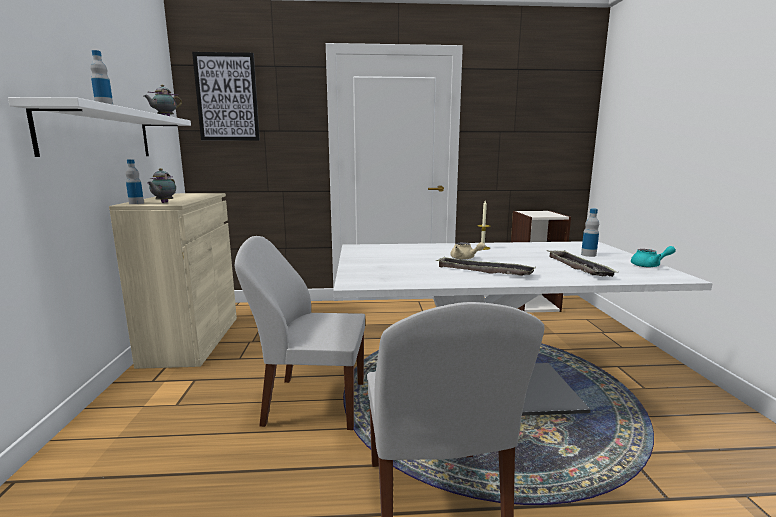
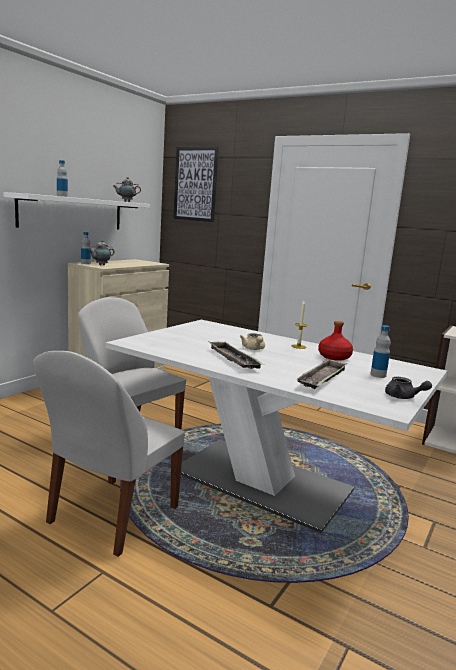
camera: 35 degrees right, 0 degrees up
turquoise teapot [631,246,676,267] -> grey teapot [385,377,432,399]
none -> red bottle [318,321,353,361]

